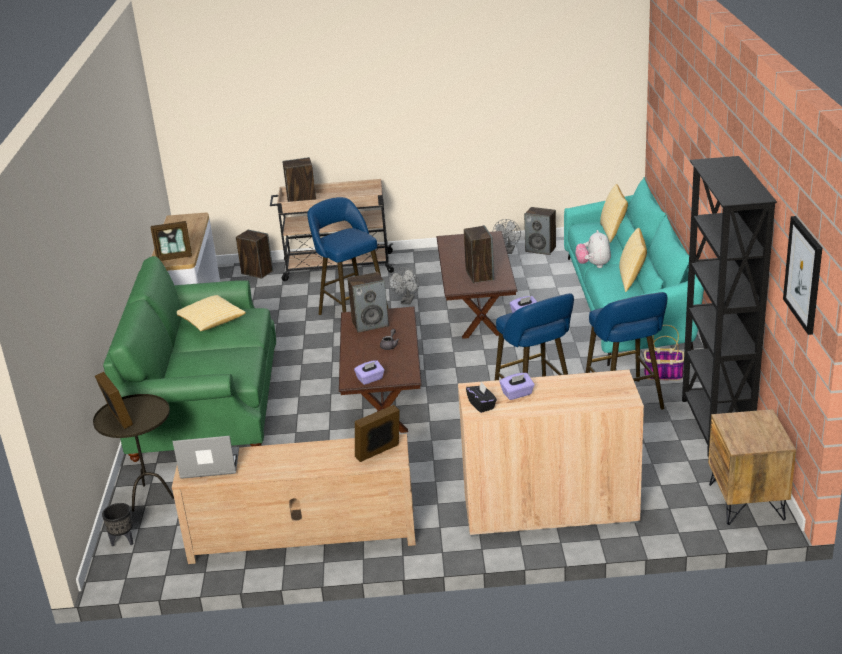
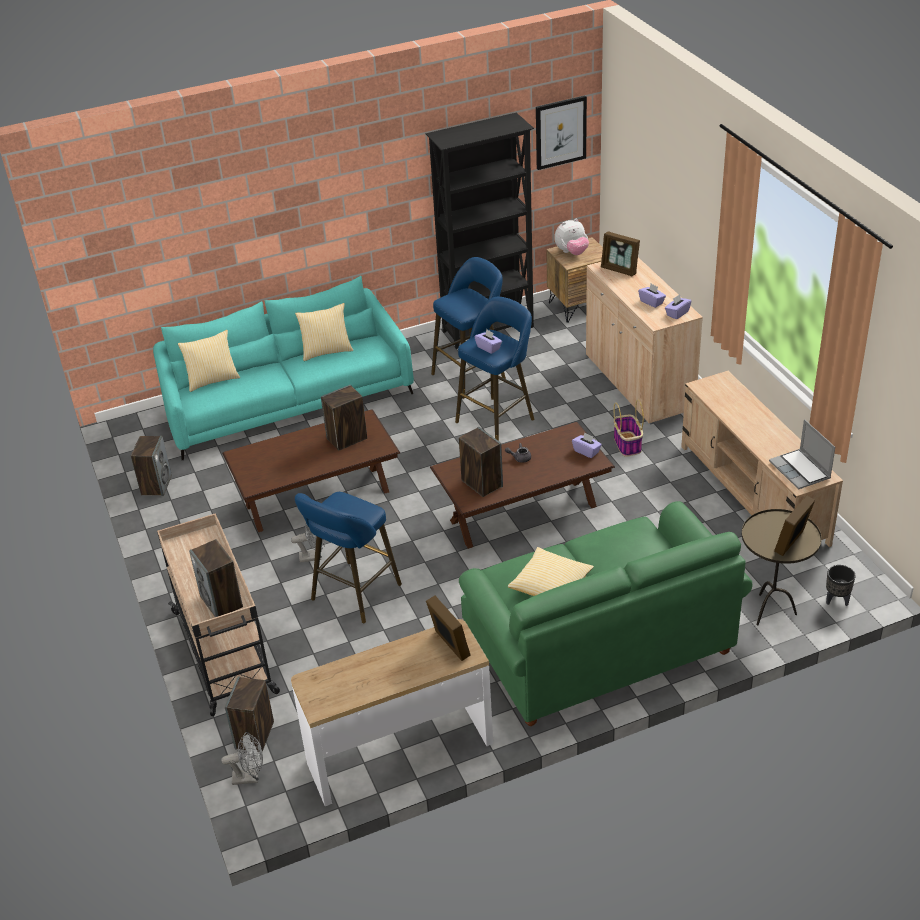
camera: 110 degrees left, 10 degrees up
picture frame [355,405,400,462] -> picture frame moved to [601,231,640,276]
black tissue box [466,382,497,413] -> purple tissue box [665,294,692,319]
grey fan [493,219,521,254] -> grey fan moved to [221,732,263,785]
plush toy [575,230,611,268] -> plush toy moved to [554,219,589,255]
basket [644,325,684,381] -> basket moved to [614,400,644,457]

